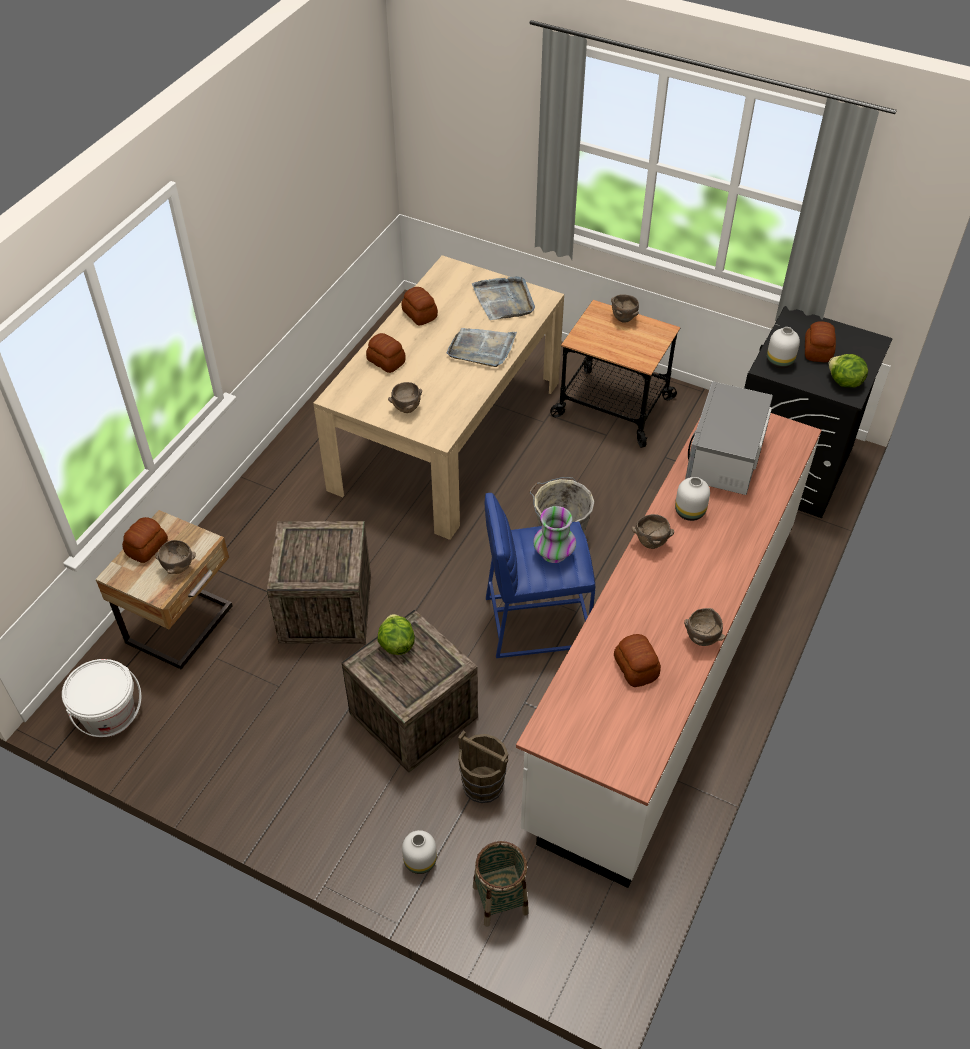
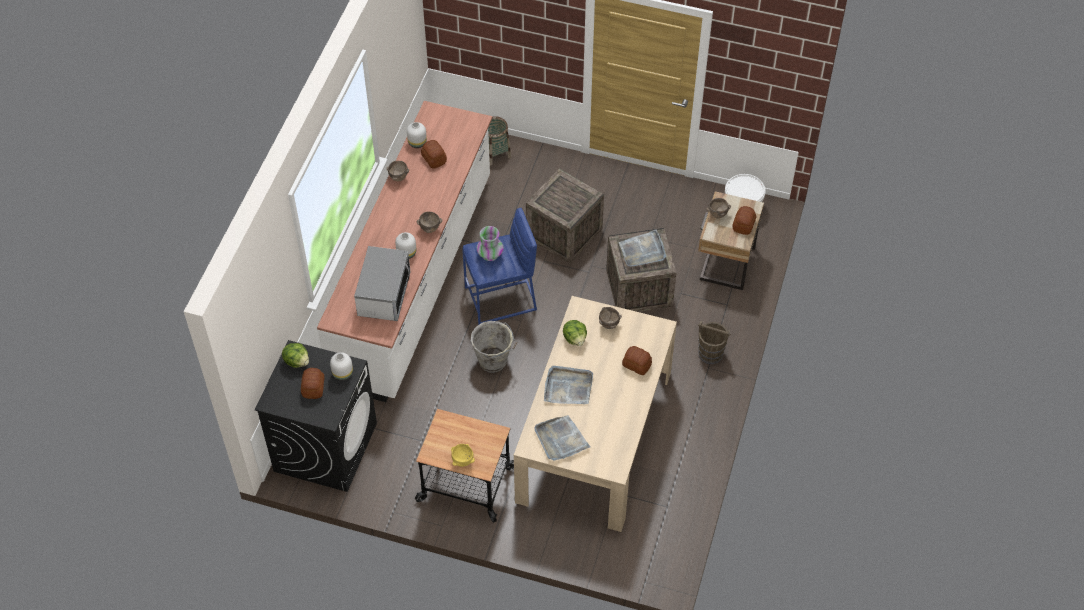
camera: 170 degrees right, 5 degrees up
lettuce [377,614,415,655] -> lettuce moved to [563,320,587,346]
bread [402,287,438,325] -> none
white vase [402,830,437,874] -> white vase moved to [407,122,427,148]
brown bucket [458,730,508,803] -> brown bucket moved to [698,321,731,364]
brown bowl [611,294,639,323] -> yellow bowl [451,444,475,467]
none -> grey tray [619,229,666,267]

